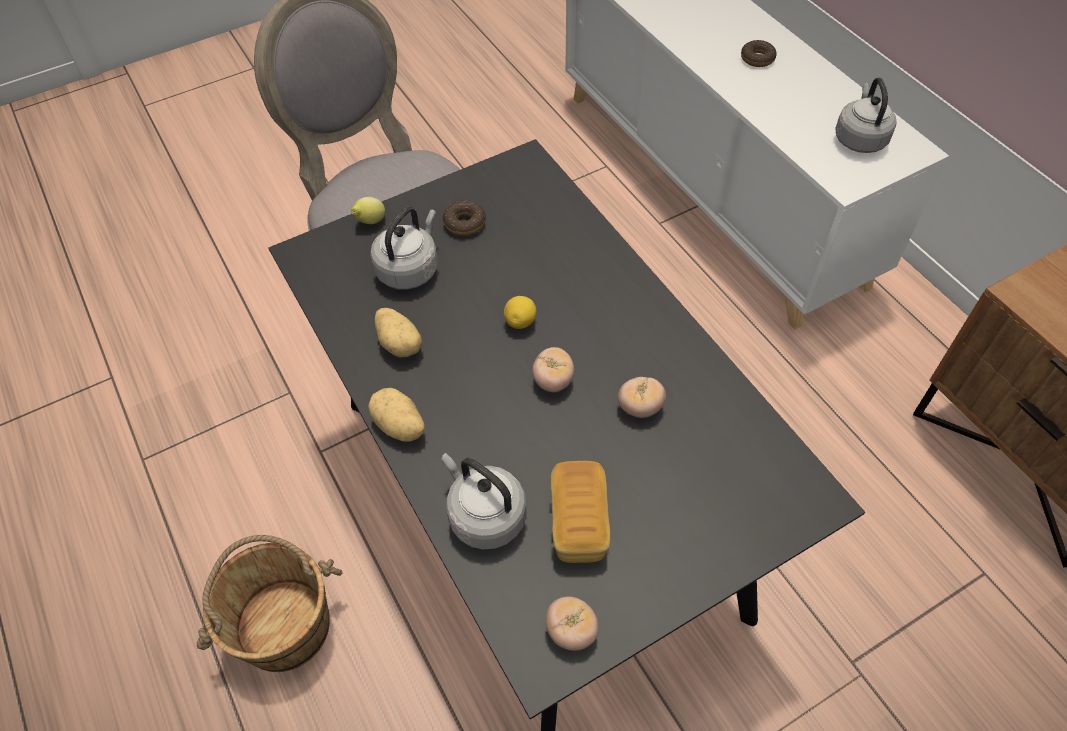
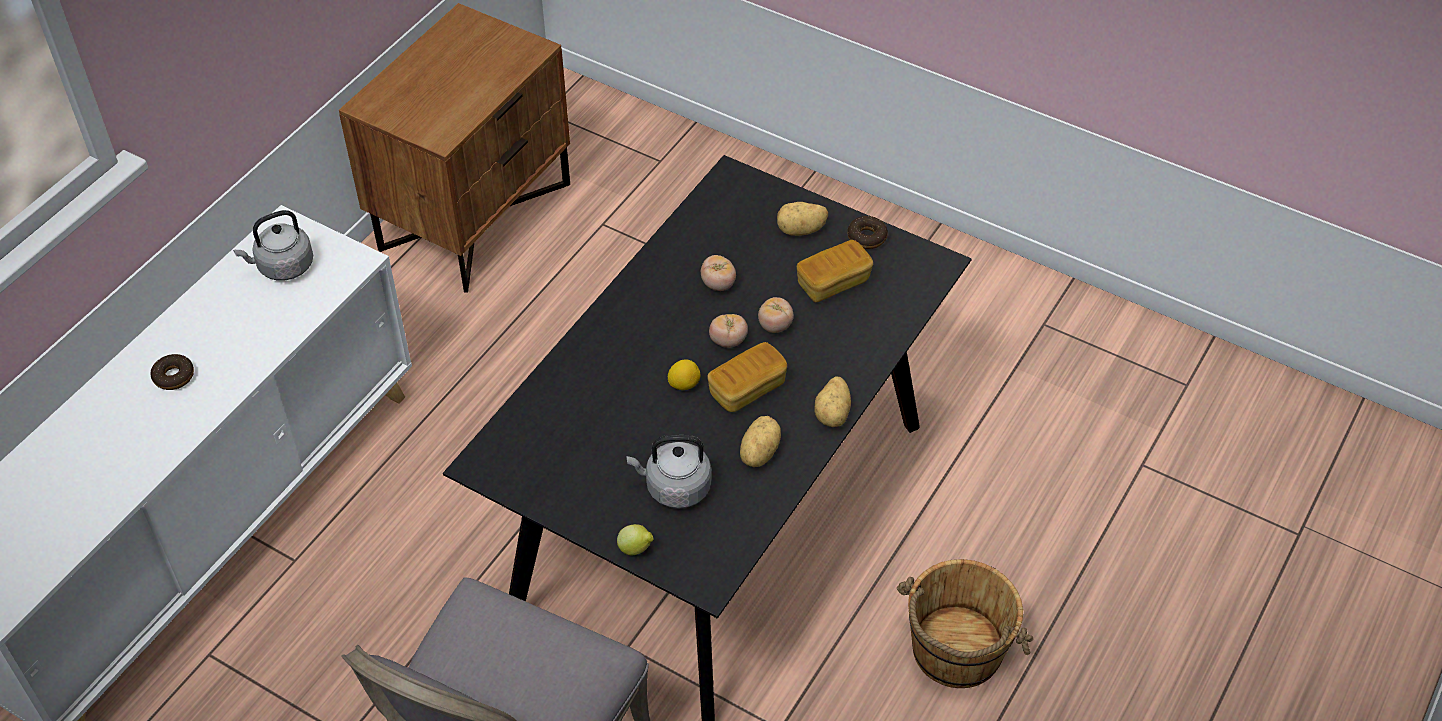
camera: 120 degrees left, 5 degrees down
grey kettle [441,453,527,549] -> none
donut [443,200,486,236] -> donut moved to [847,216,888,249]
tomato [546,596,599,651] -> tomato moved to [758,297,794,333]
none -> bread [707,342,787,412]
none -> potato [777,202,828,236]

